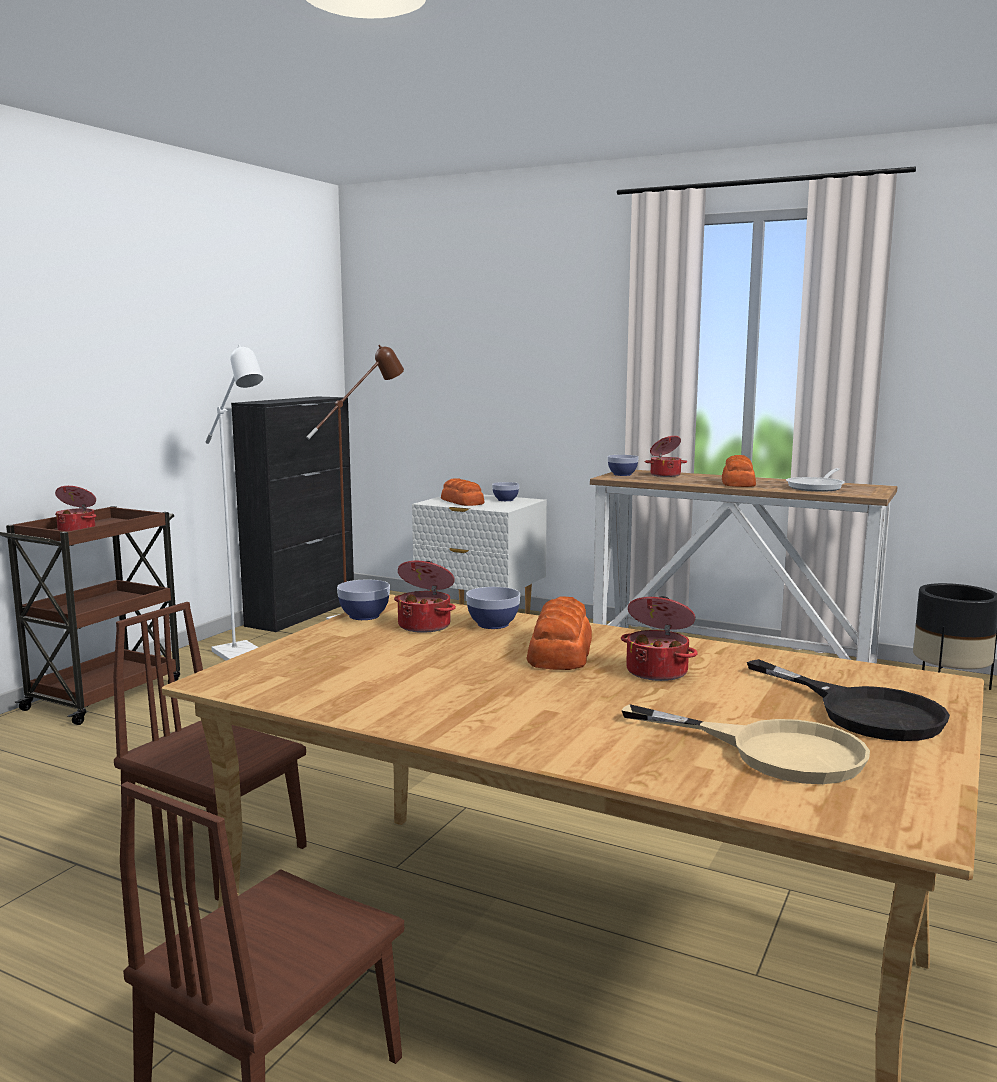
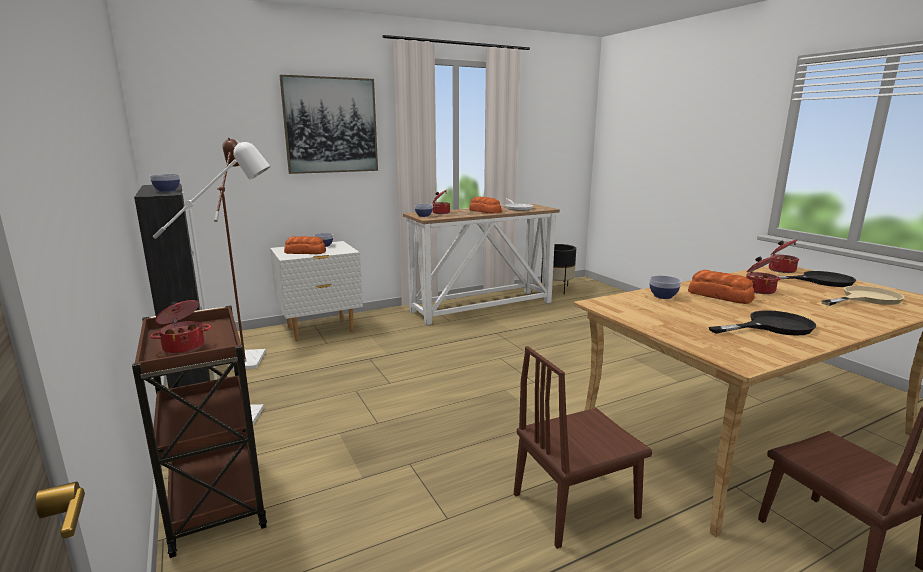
camera: 55 degrees left, 5 degrees up
bowl [337,580,390,620] -> bowl moved to [150,174,180,192]
cooking pot [394,561,456,633] -> cooking pot moved to [769,239,799,273]
none -> picture [280,75,378,174]
none -> black frying pan [709,310,816,336]

